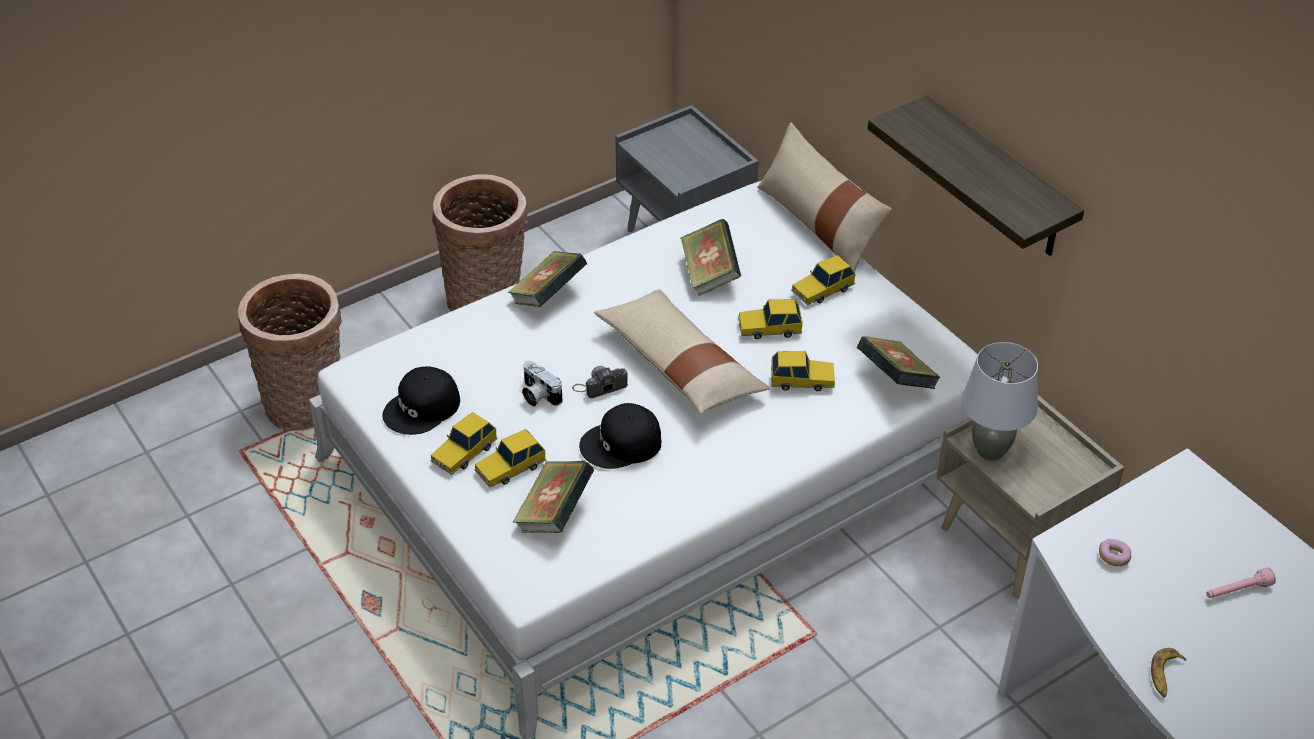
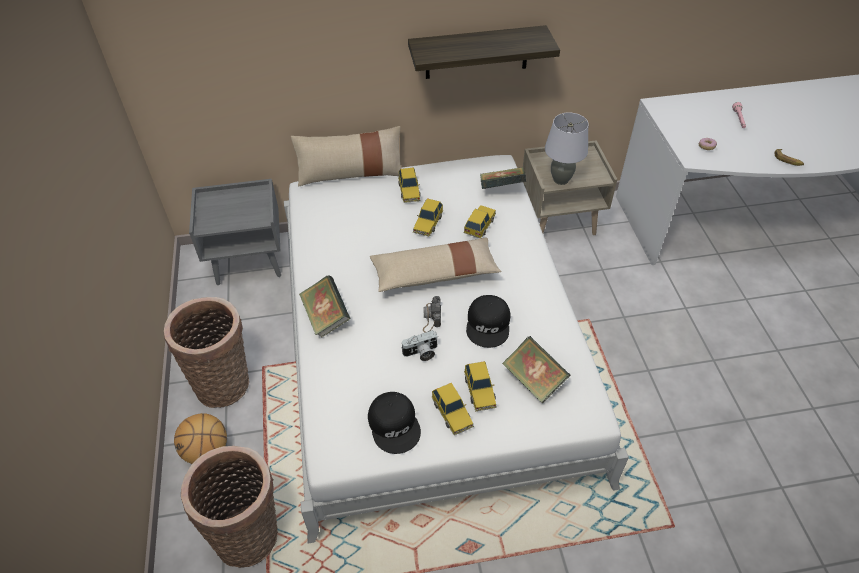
camera: 65 degrees left, 5 degrees up
book [681,219,741,296] -> none
none -> basketball [174,413,227,464]

